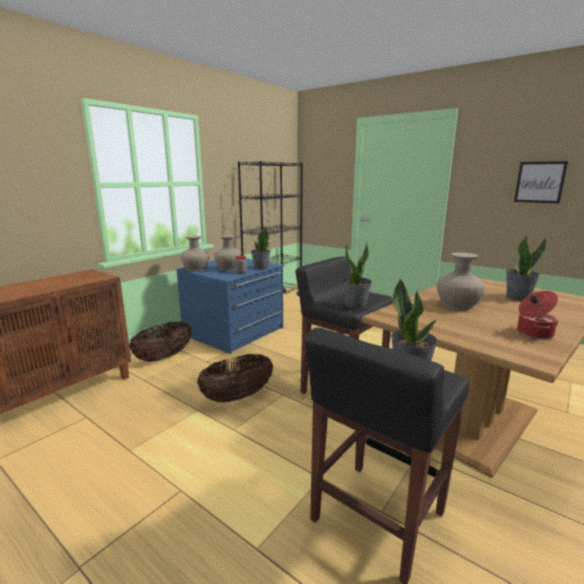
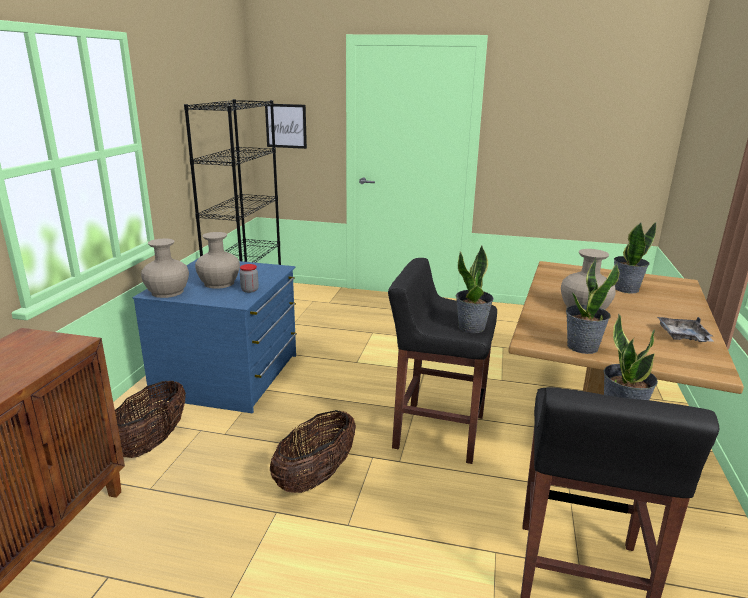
camera: 25 degrees left, 5 degrees up
potted plant [251,226,270,270] -> potted plant moved to [566,257,620,354]
picture [514,161,568,203] -> picture moved to [265,104,307,149]
cooking pot [517,291,558,339] -> grey tray [657,317,714,342]

